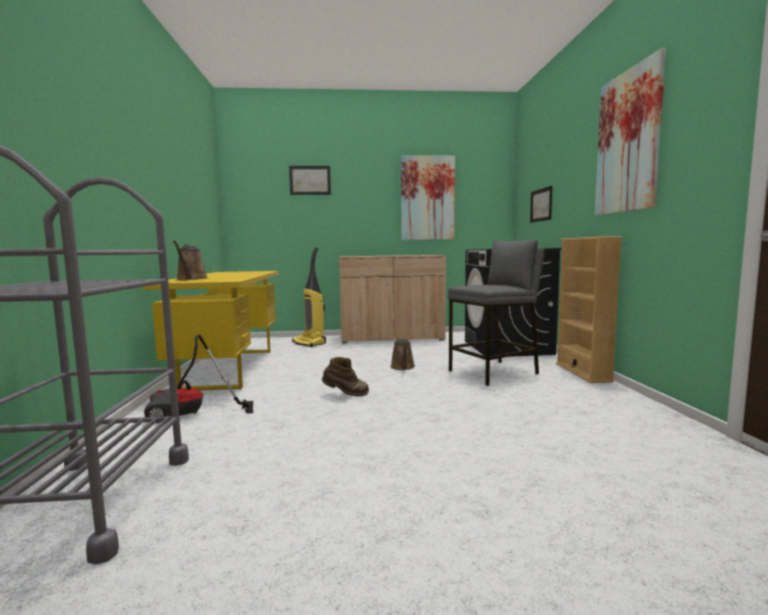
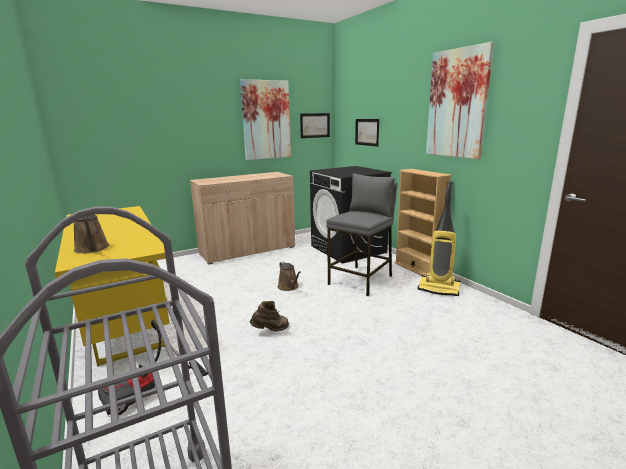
camera: 25 degrees left, 10 degrees up
picture [289,166,331,195] -> picture moved to [300,113,330,138]
vacuum cleaner [292,247,326,347] -> vacuum cleaner moved to [418,181,461,296]

